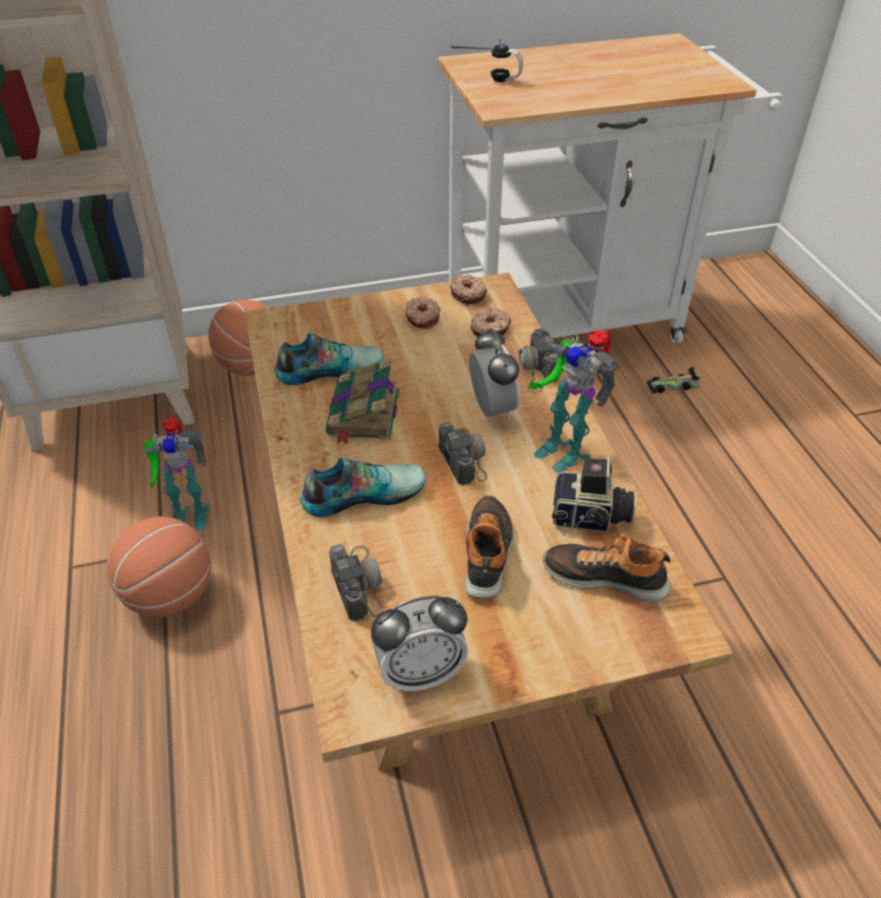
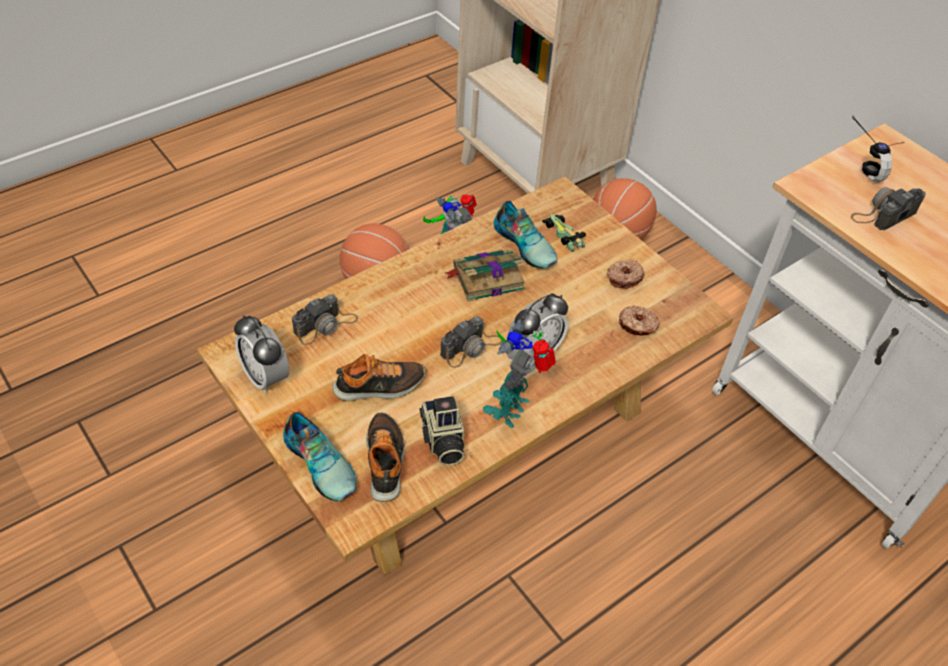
camera: 65 degrees right, 5 degrees up
shoe [300,457,426,517] -> shoe moved to [283,412,357,501]
donut [450,275,487,304] -> none
camera [518,328,558,393] -> camera moved to [851,187,926,230]
toy car [646,367,702,394] -> toy car moved to [542,214,586,252]

